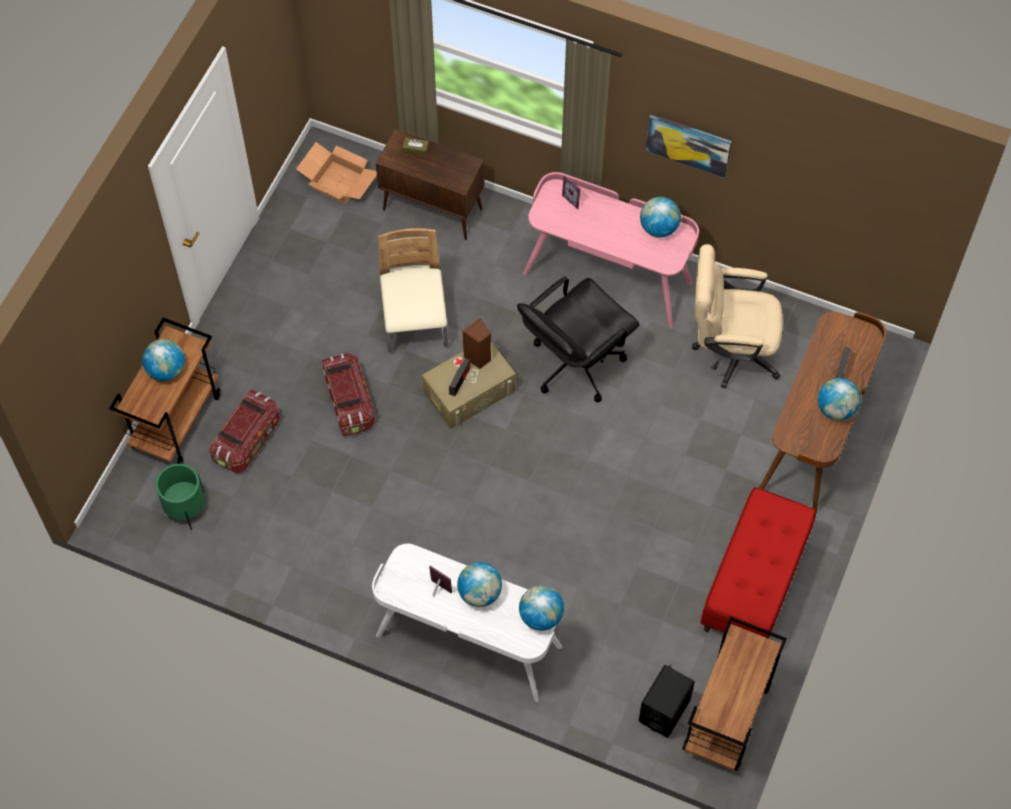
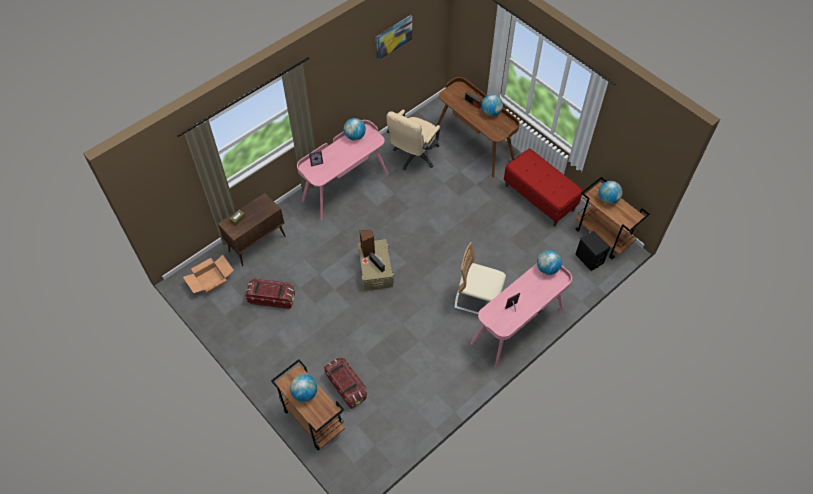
camera: 65 degrees left, 5 degrees down
green planter [155,463,205,530] -> none
storage box [322,353,375,437] -> storage box moved to [245,278,295,309]
white desk [372,544,562,702] -> pink desk [470,263,572,368]
beige chair [378,228,448,353] -> beige chair moved to [454,242,506,315]
globe [457,562,502,607] -> globe moved to [599,181,623,204]
black office chair [517,276,640,402] -> none
picture [646,114,732,178] -> picture moved to [376,15,412,61]

